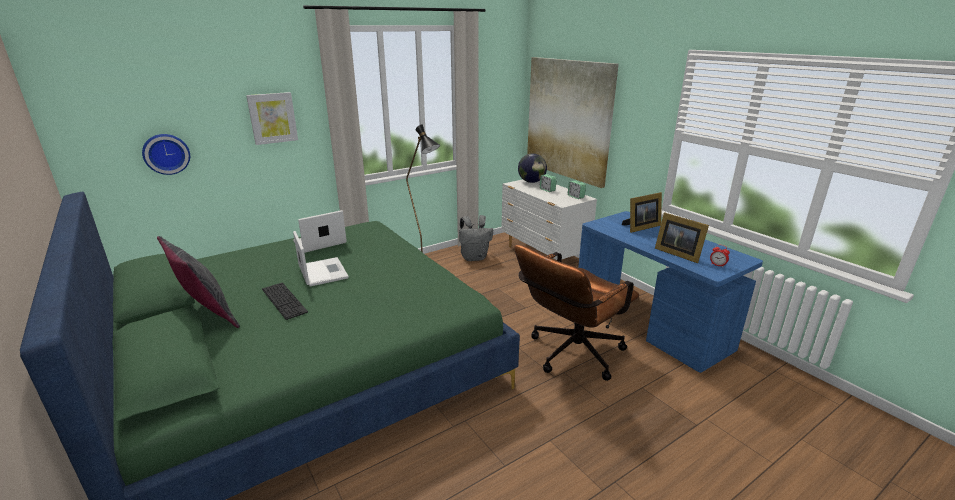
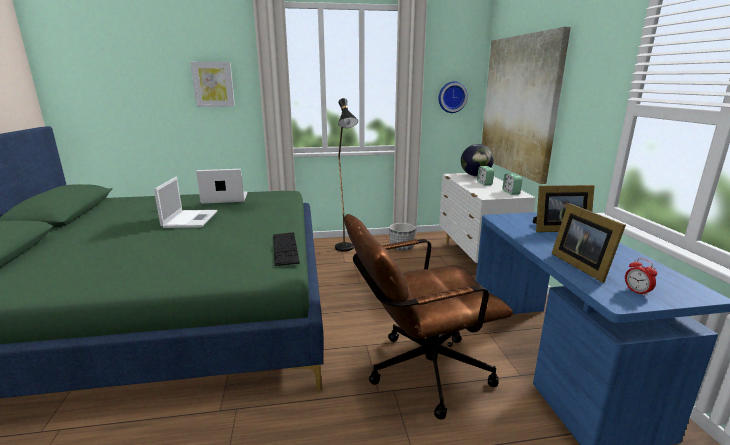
camera: 25 degrees right, 5 degrees down
wall clock [142,134,190,175] -> wall clock moved to [439,81,468,113]
grey pillow [157,236,240,328] -> none
keyboard [262,282,308,320] -> keyboard moved to [273,232,300,266]
grey backpack [459,215,493,261] -> planter [389,223,416,251]

